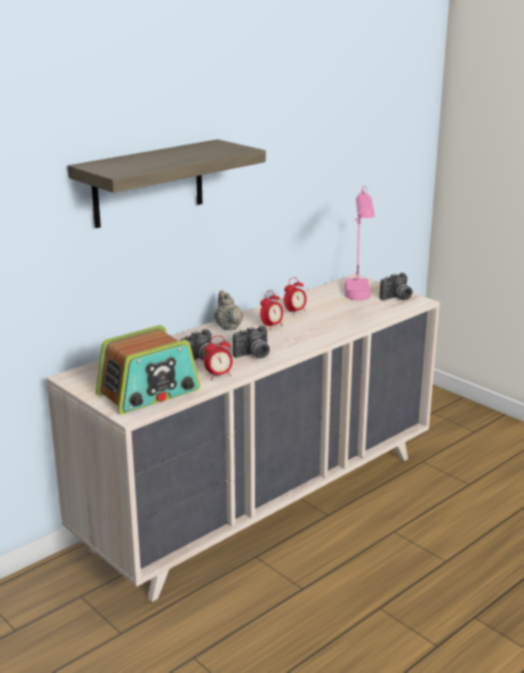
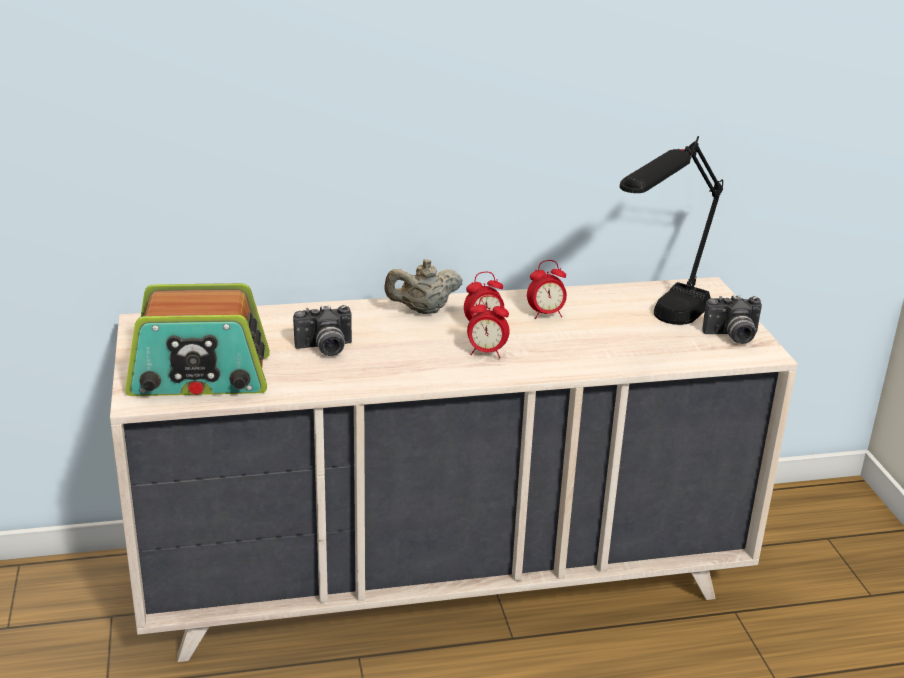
camera: 30 degrees right, 5 degrees up
shelf [68,139,266,228] -> none
alarm clock [204,336,233,379] -> alarm clock moved to [467,295,510,358]
beige teapot [214,291,243,330] -> beige teapot turned 120 degrees counterclockwise [385,259,463,314]
camera [233,326,269,358] -> none
pink table lamp [344,186,375,300] -> black table lamp [620,136,723,325]

